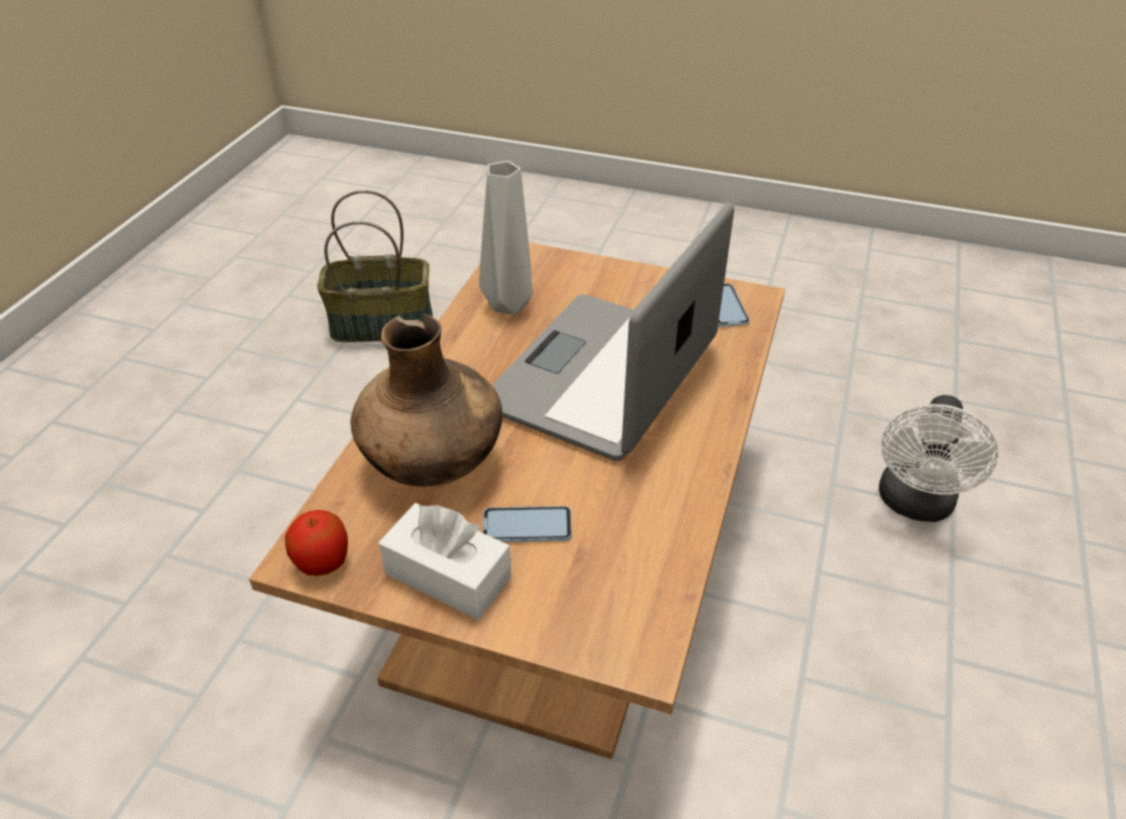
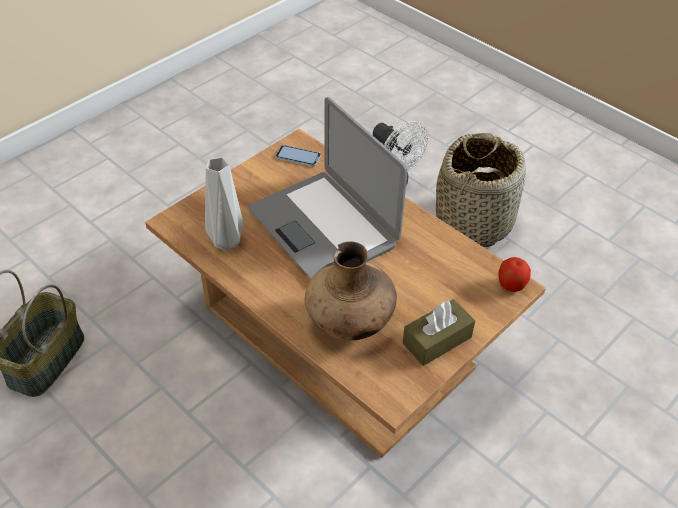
camera: 65 degrees left, 5 degrees up
apple [285,510,348,576] -> apple moved to [499,257,531,292]
white tissue box [379,503,512,620] -> brown tissue box [402,299,475,366]
phone [482,506,572,542] -> none
none -> basket [436,133,526,247]

